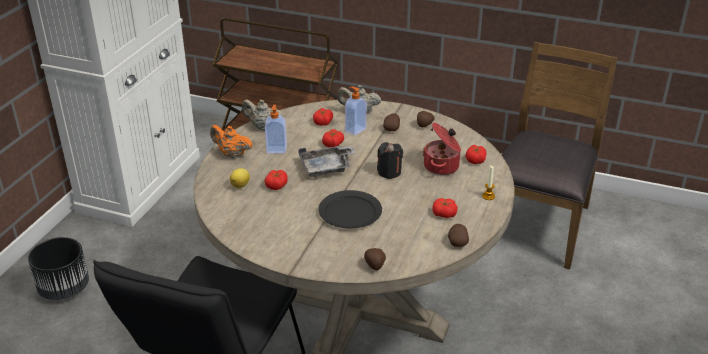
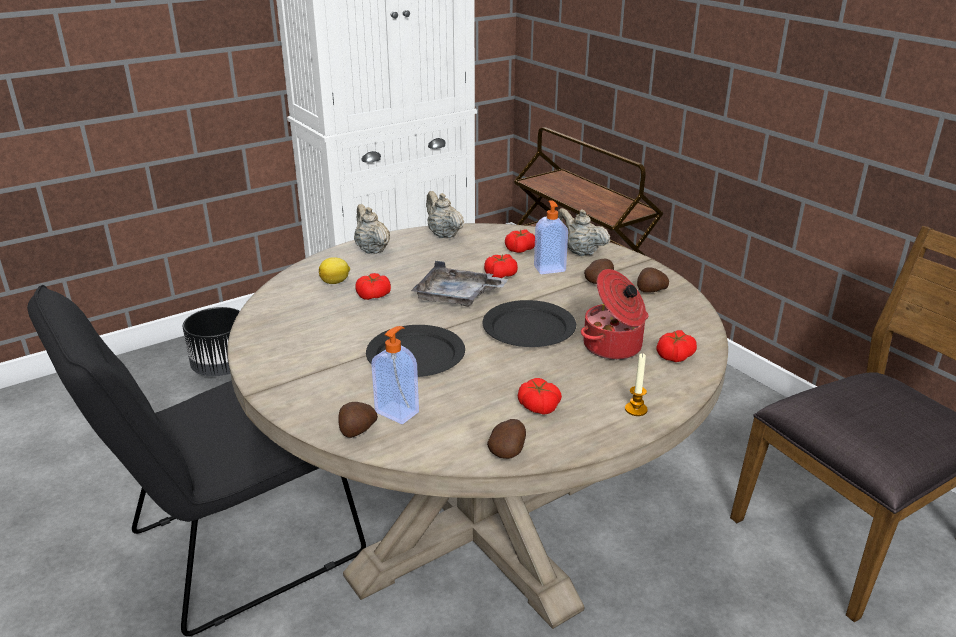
camera: 35 degrees right, 5 degrees down
orange teapot [210,125,253,158] -> beige teapot [354,204,390,254]
soap dispenser [265,104,287,154] -> soap dispenser moved to [371,326,419,424]
black candle [377,142,403,179] -> black plate [482,300,576,347]

